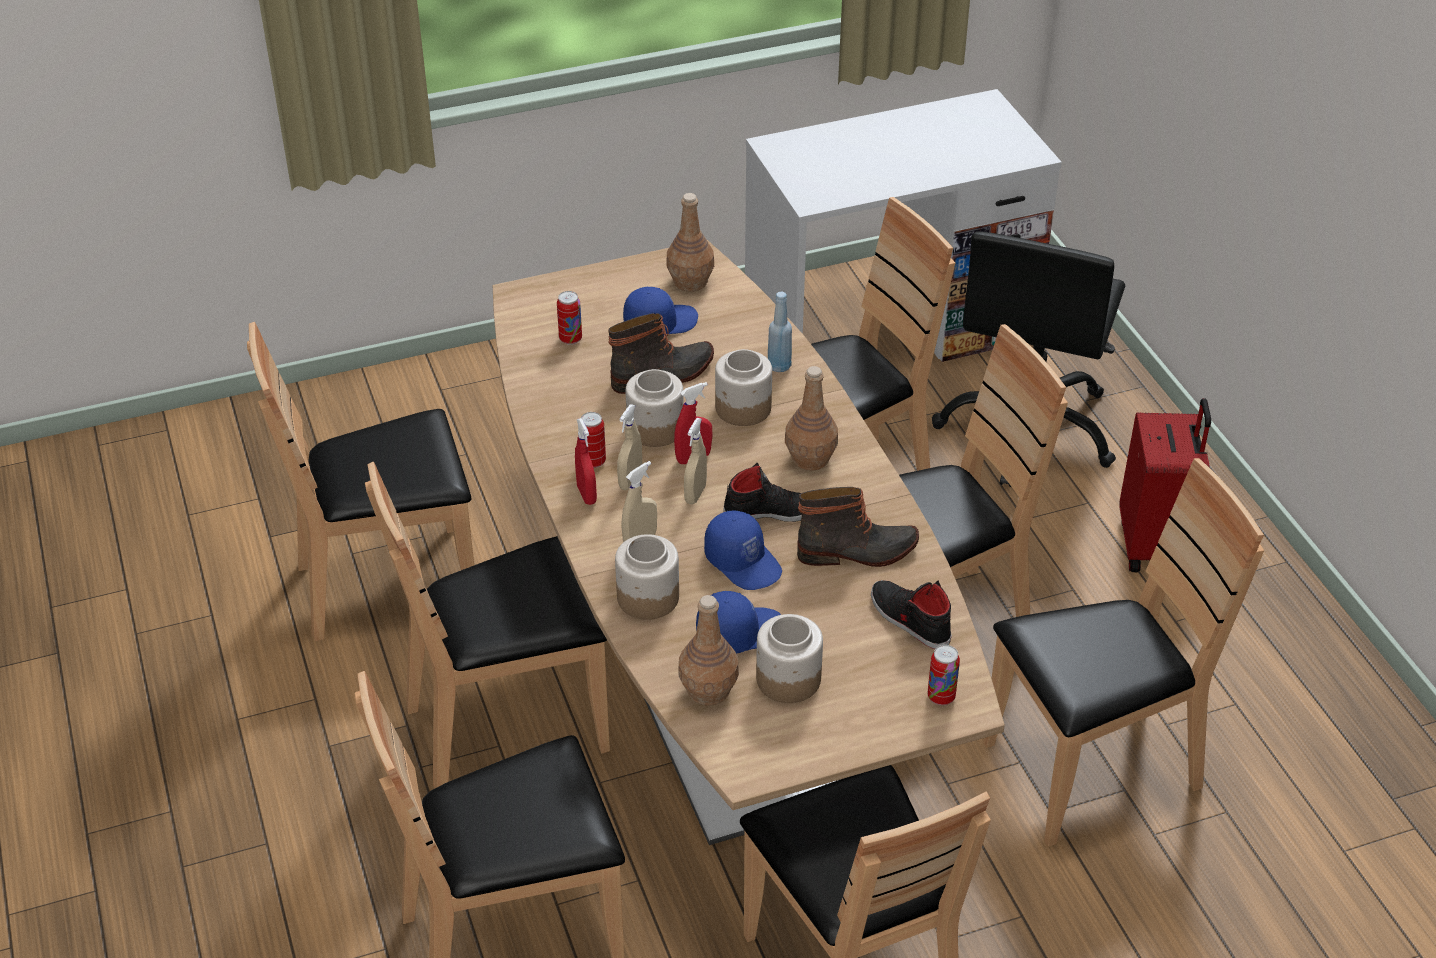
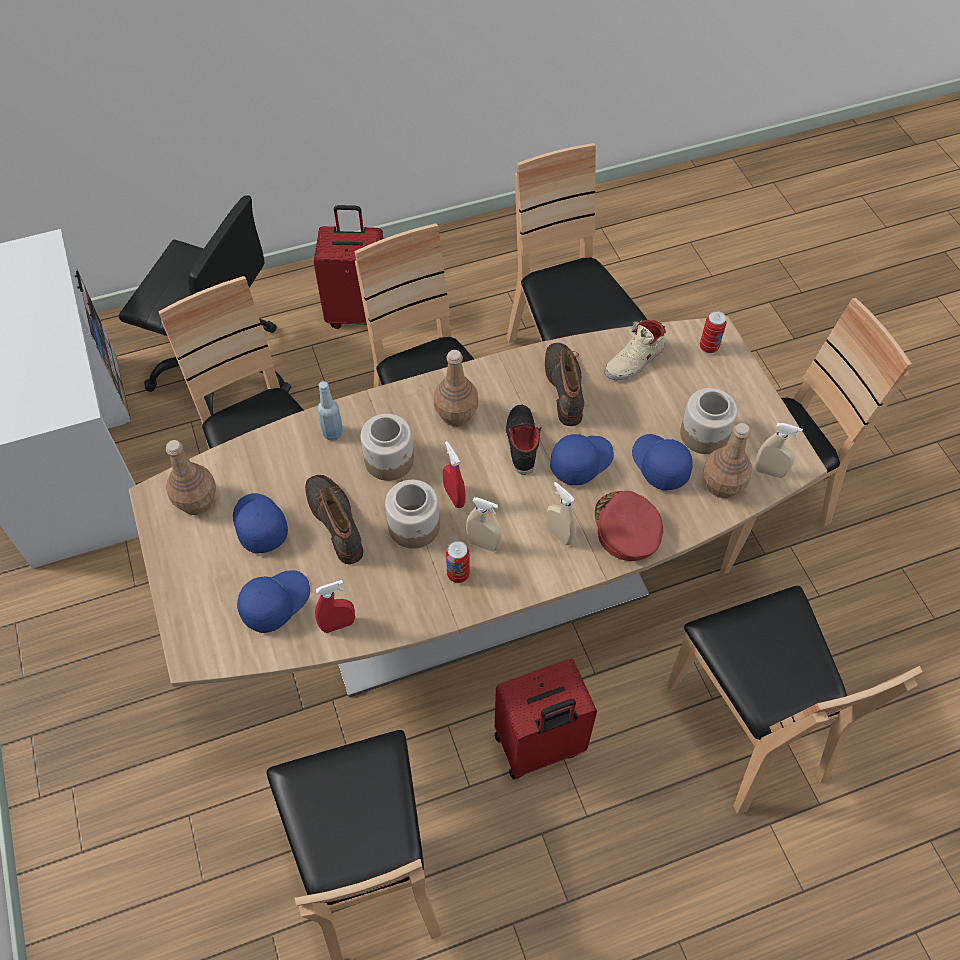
camera: 90 degrees left, 15 degrees up
brown chair [365,461,610,788] -> red suitcase [495,658,597,779]
can [557,291,582,345] -> blue cap [237,570,310,633]
red spray bottle [575,418,597,505] -> red spray bottle moved to [315,580,355,633]
jar [615,534,679,620] -> red cap [595,491,663,561]
beige spray bottle [684,418,707,504] -> beige spray bottle moved to [755,423,803,478]
black shoe [871,580,952,649] -> beige shoe [604,320,666,380]

